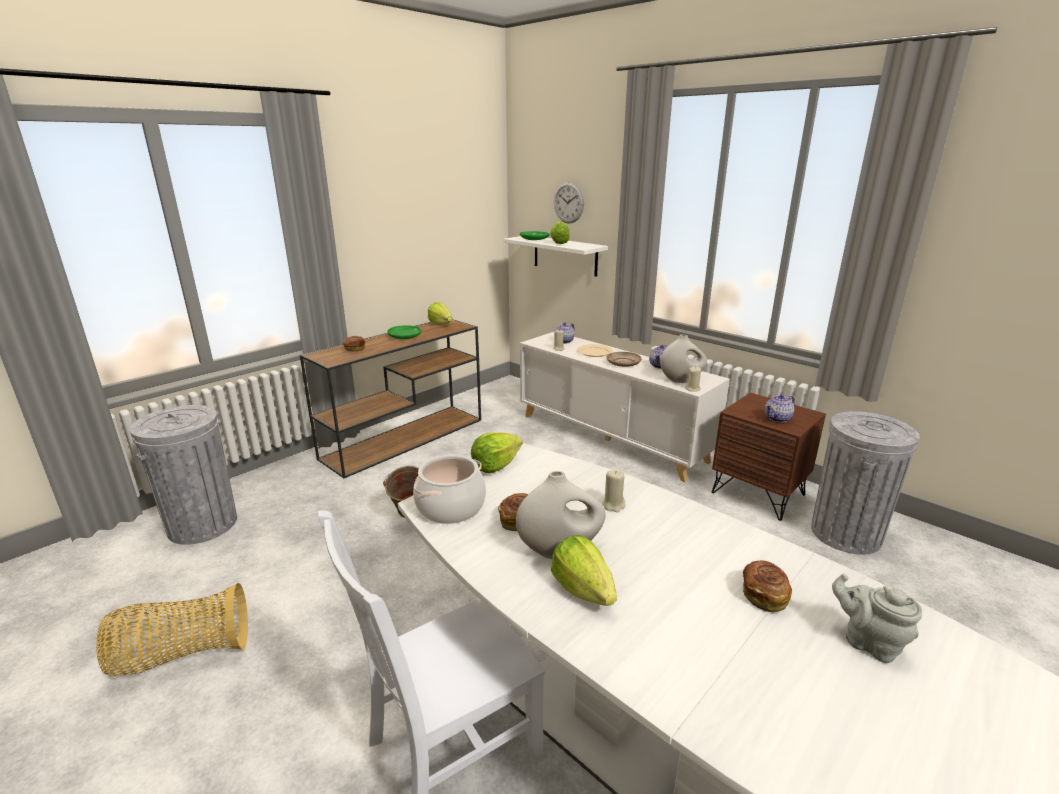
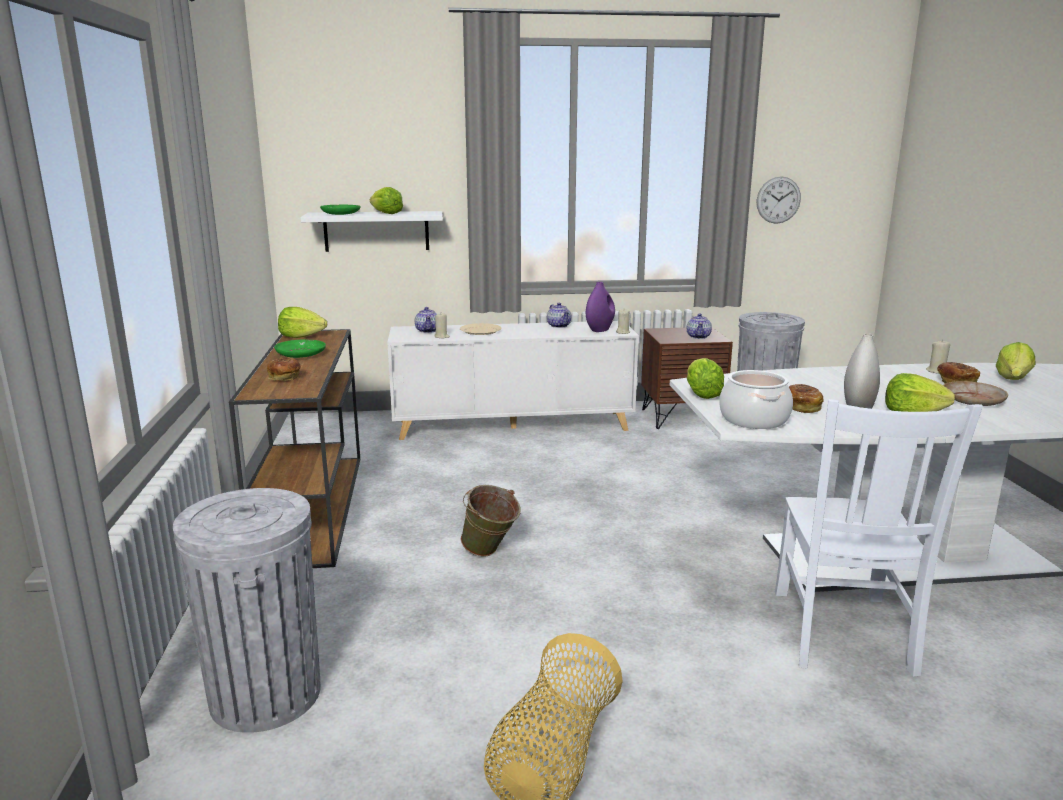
camera: 50 degrees left, 5 degrees down
wall clock [554,182,584,223] -> wall clock moved to [757,177,801,224]
beige candle [602,470,625,512] -> beige candle moved to [926,339,951,374]
beige plate [606,352,642,367] -> beige plate moved to [943,381,1008,406]
white vase [660,335,707,383] -> purple vase [586,282,615,332]
grey teapot [832,573,922,663] -> lettuce [996,342,1035,380]

